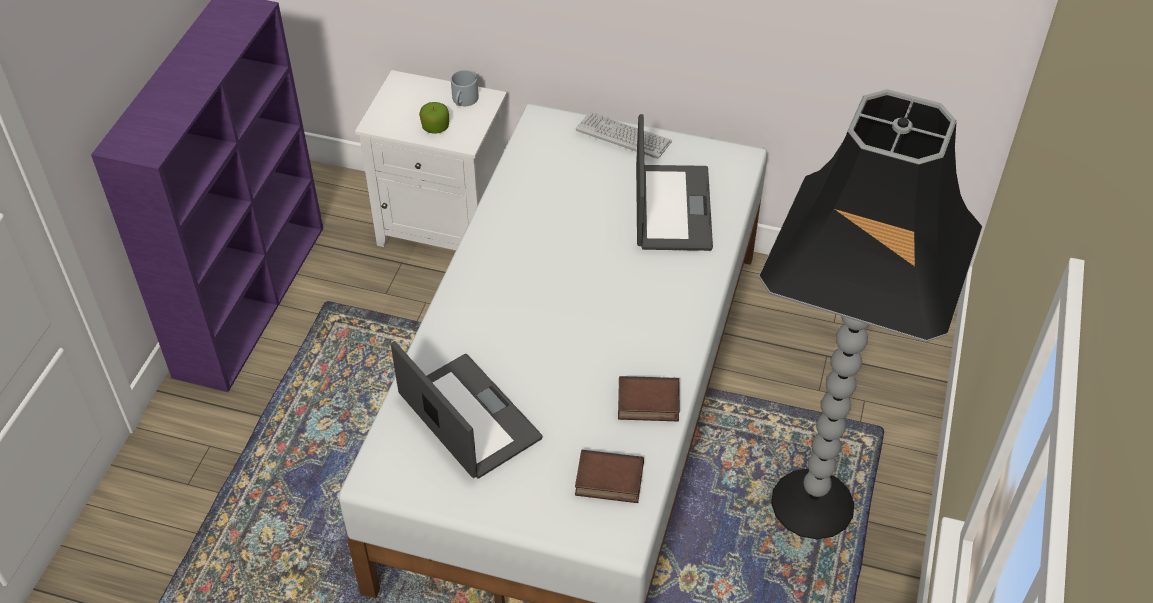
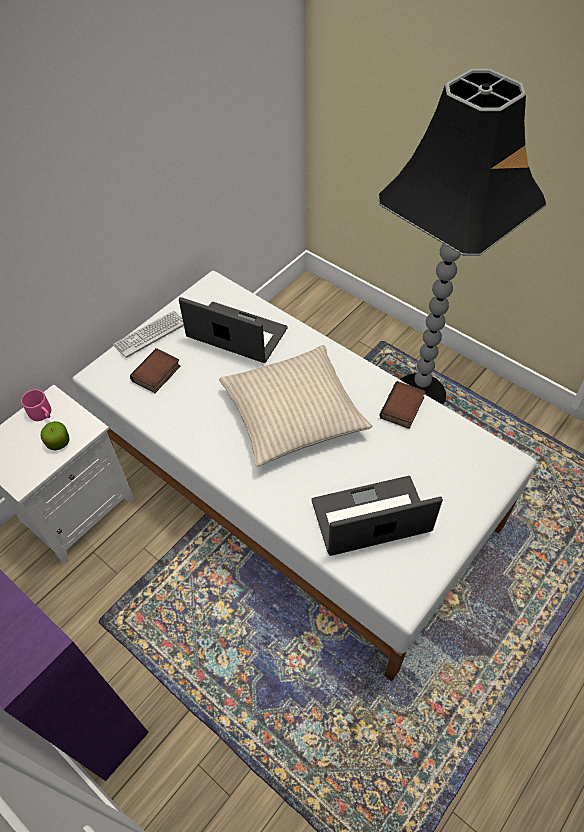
camera: 65 degrees left, 5 degrees up
grey mug [451,70,479,106] -> pink mug [21,390,51,421]
book [575,450,644,503] -> book moved to [130,348,180,393]
none -> beige pillow [219,345,372,467]

